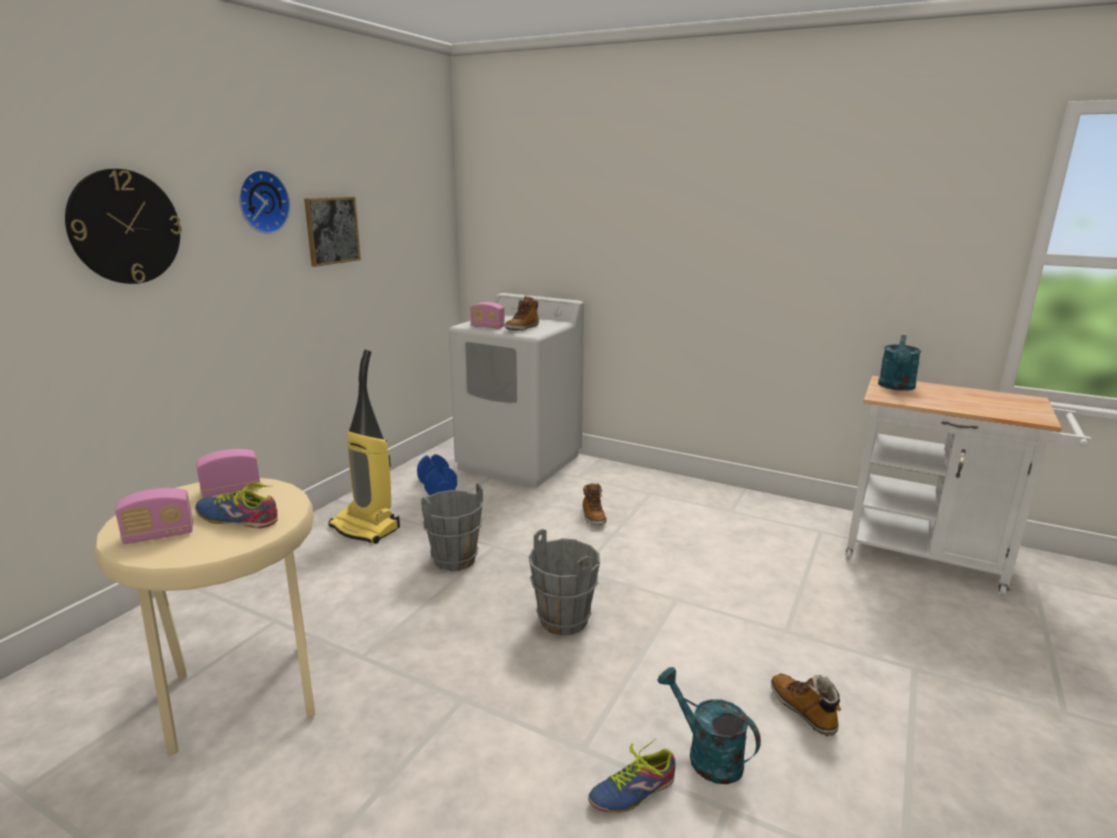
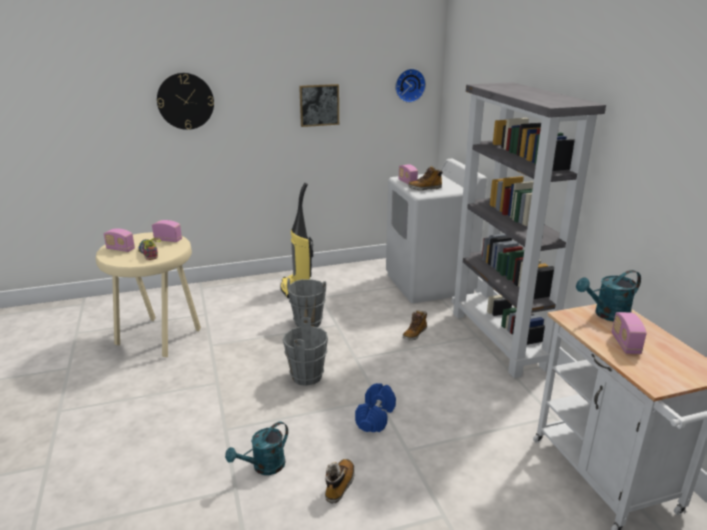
camera: 45 degrees right, 5 degrees up
wall clock [239,170,290,234] -> wall clock moved to [395,69,426,103]
blue dumbbell [417,454,457,495] -> blue dumbbell moved to [355,383,396,432]
shoe [588,739,675,813] -> none
turquoise watering can [658,667,761,784] -> turquoise watering can turned 135 degrees counterclockwise [225,422,288,475]
none -> grey bookcase [452,82,606,378]
none -> radio [612,312,647,354]

